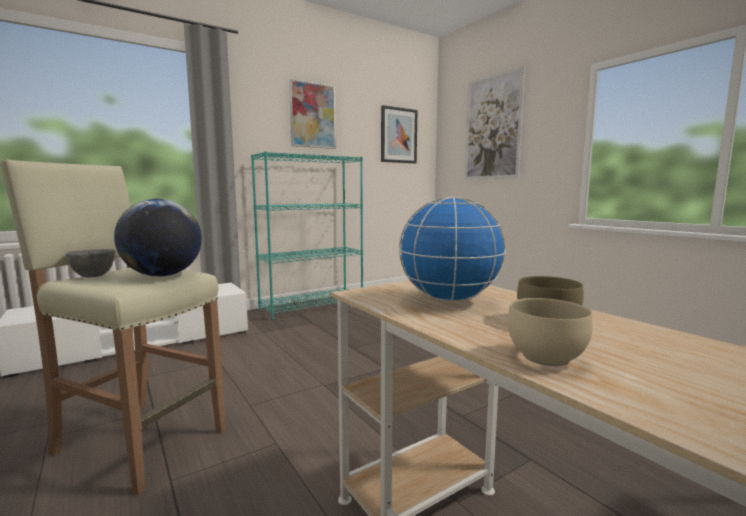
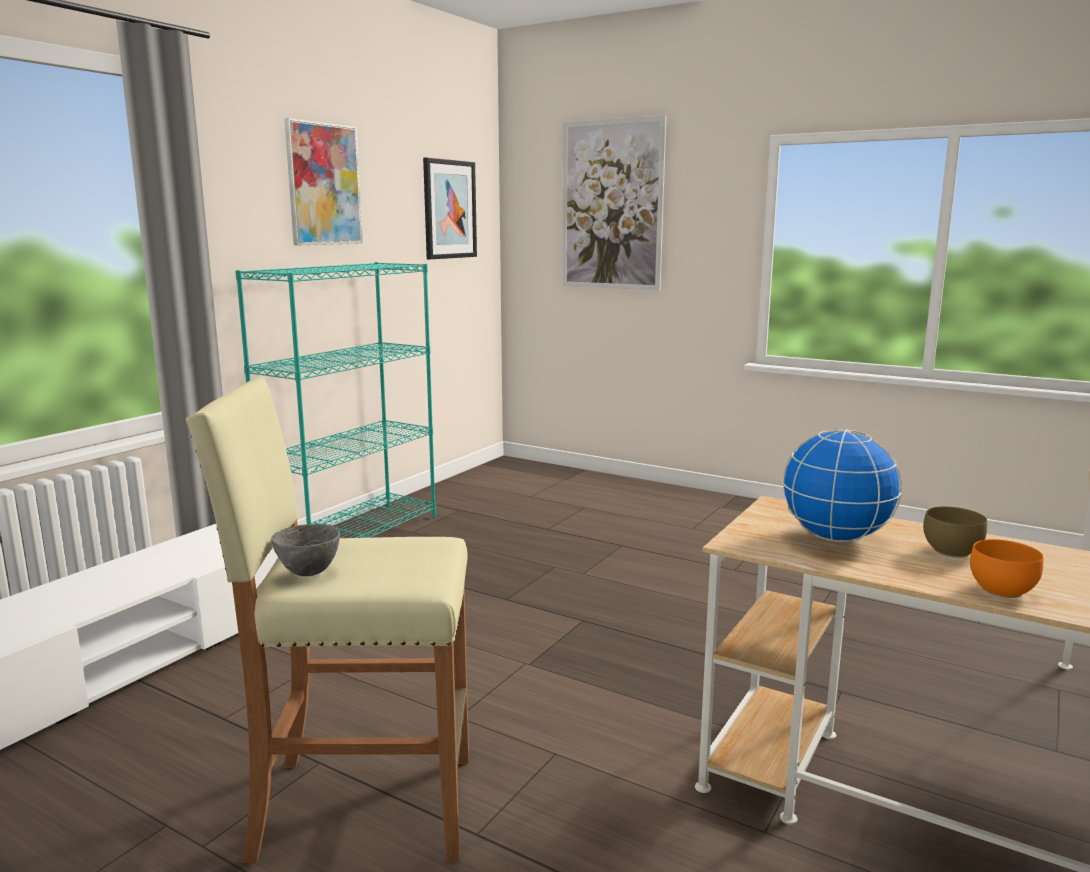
camera: 25 degrees left, 5 degrees up
globe [114,199,202,277] -> none
beige bowl [508,298,593,366] -> orange bowl [970,539,1043,598]

